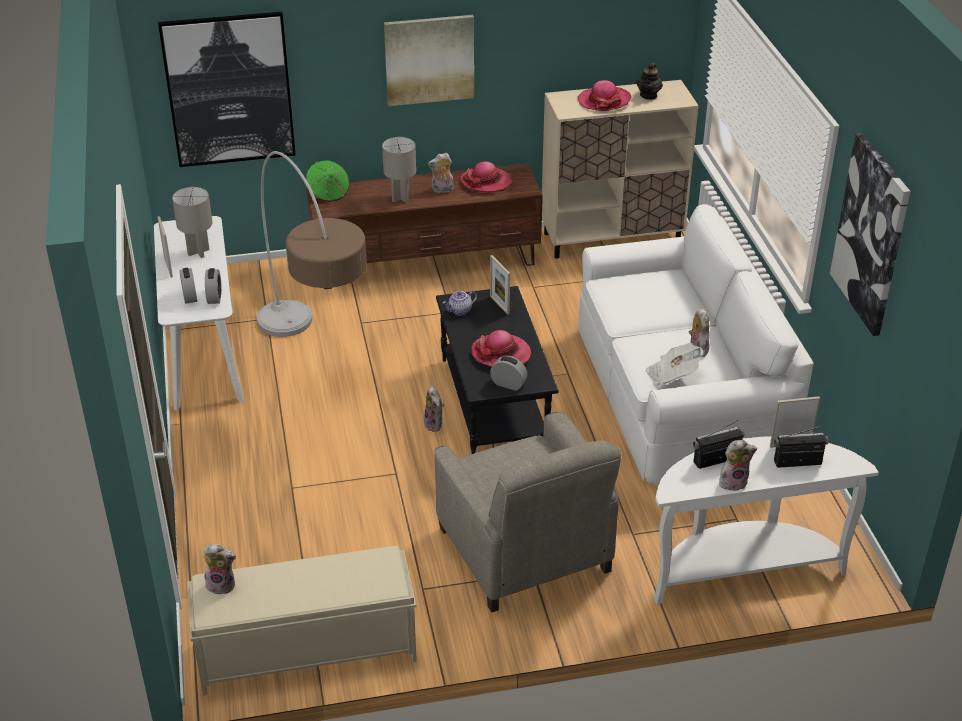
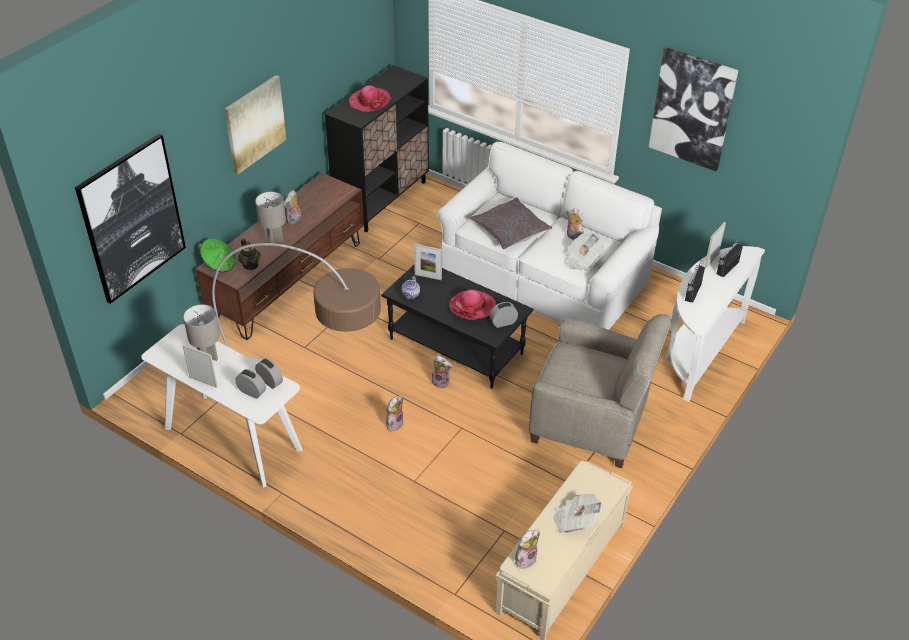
camera: 45 degrees left, 5 degrees up
hat [460,161,512,192] -> none
beige cabinet [542,80,699,259] -> black cabinet [325,65,429,232]
teapot [636,63,663,100] -> teapot moved to [238,239,261,270]
plush toy [719,440,757,491] -> plush toy moved to [386,396,403,431]
none -> grey pillow [469,197,552,250]
none -> newspaper [551,494,603,533]

